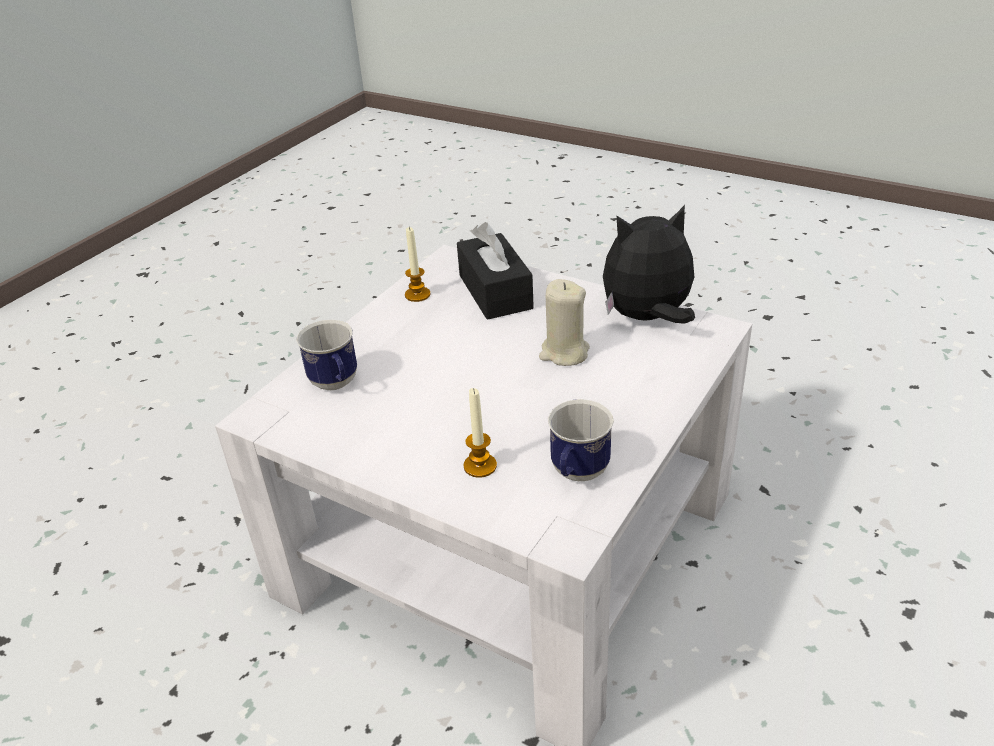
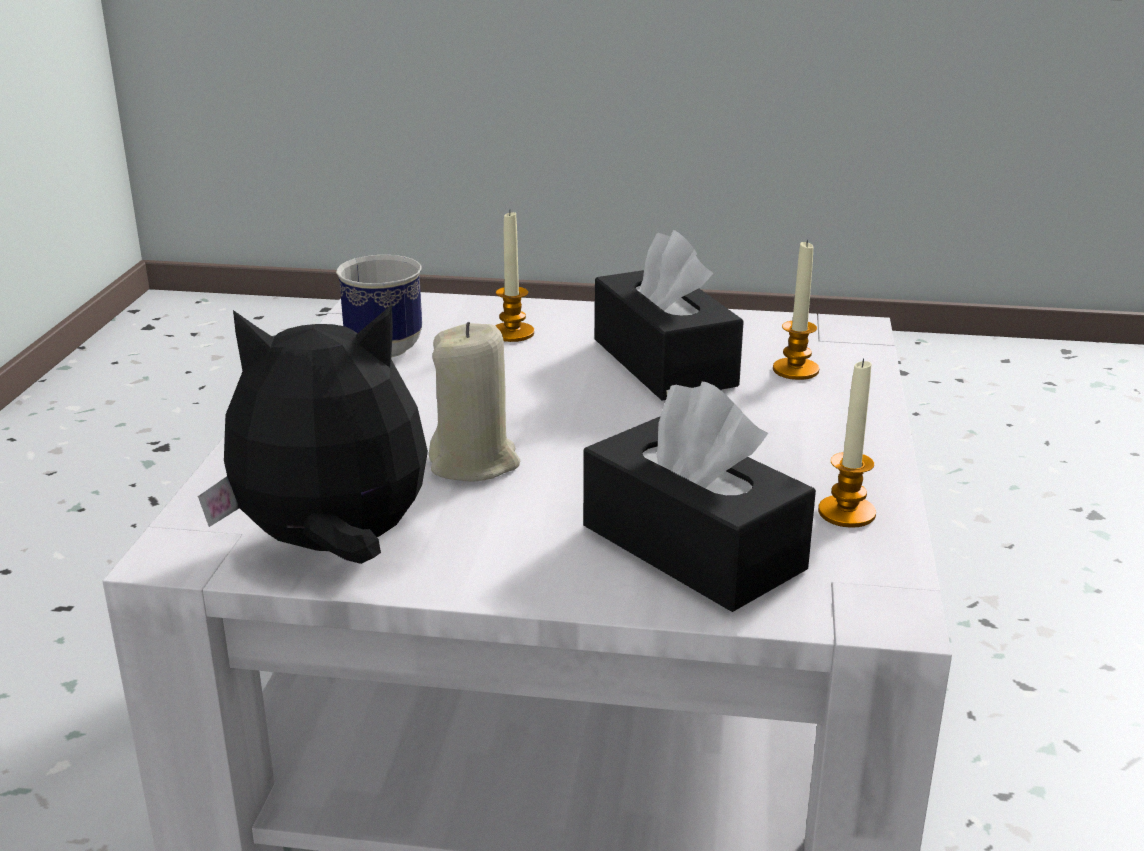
camera: 155 degrees right, 10 degrees down
mug [296,320,357,390] -> candle [773,240,819,380]
plush toy [603,205,695,324] -> plush toy turned 150 degrees counterclockwise [198,304,428,564]
none -> black tissue box [595,230,744,401]

